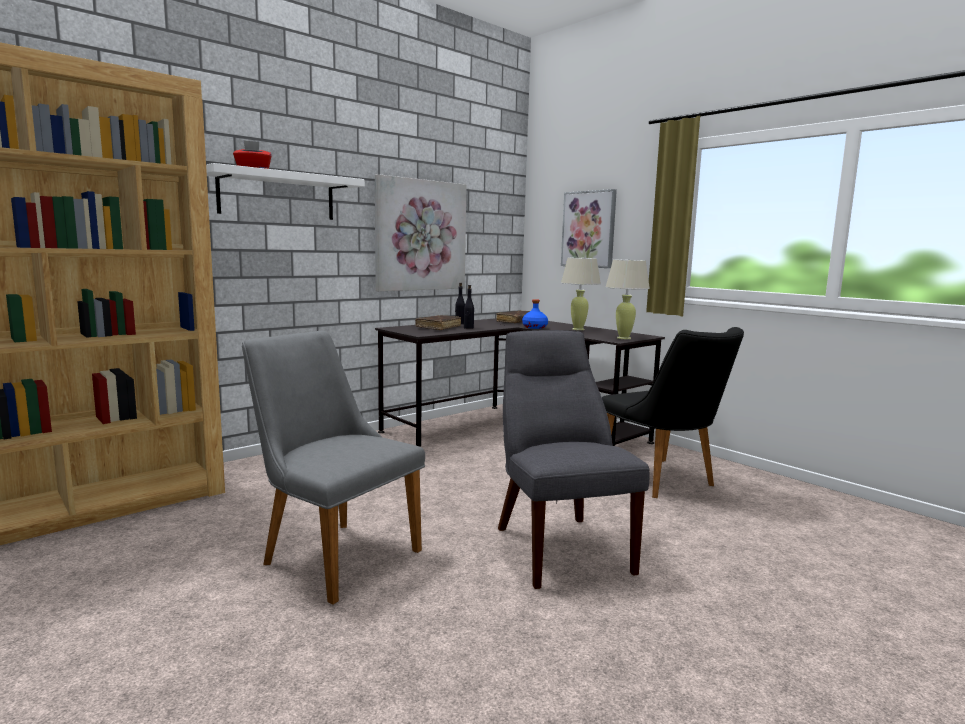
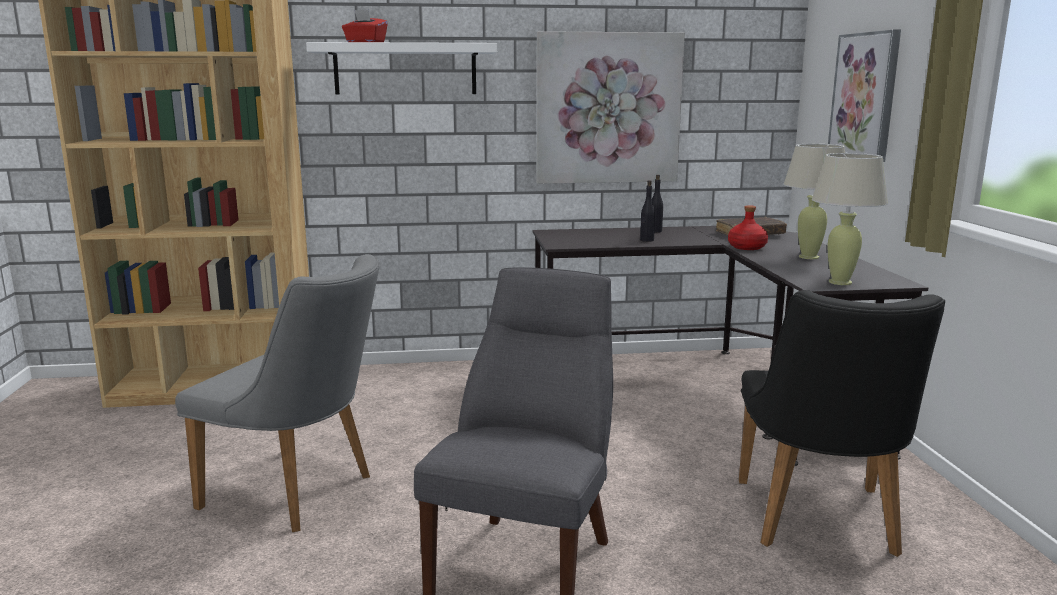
camera: 35 degrees right, 5 degrees up
grey chair [242,331,425,605] -> grey chair turned 135 degrees clockwise [175,254,379,532]
brown book [415,315,461,330] -> none
blue bottle [522,299,548,329] -> red bottle [728,205,768,250]

